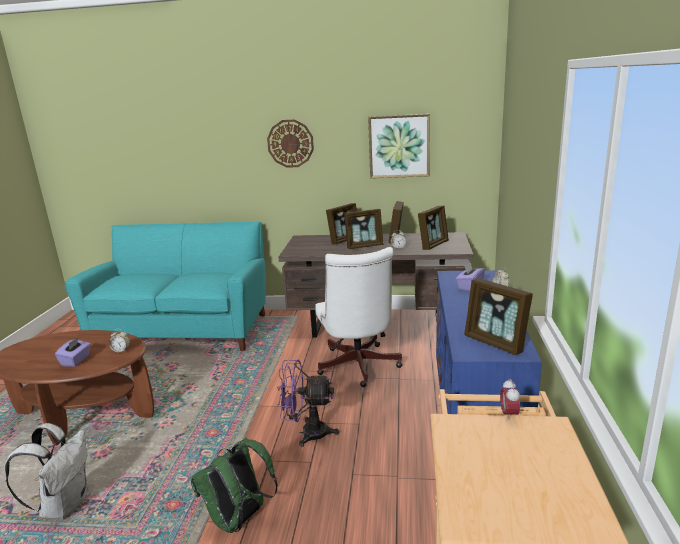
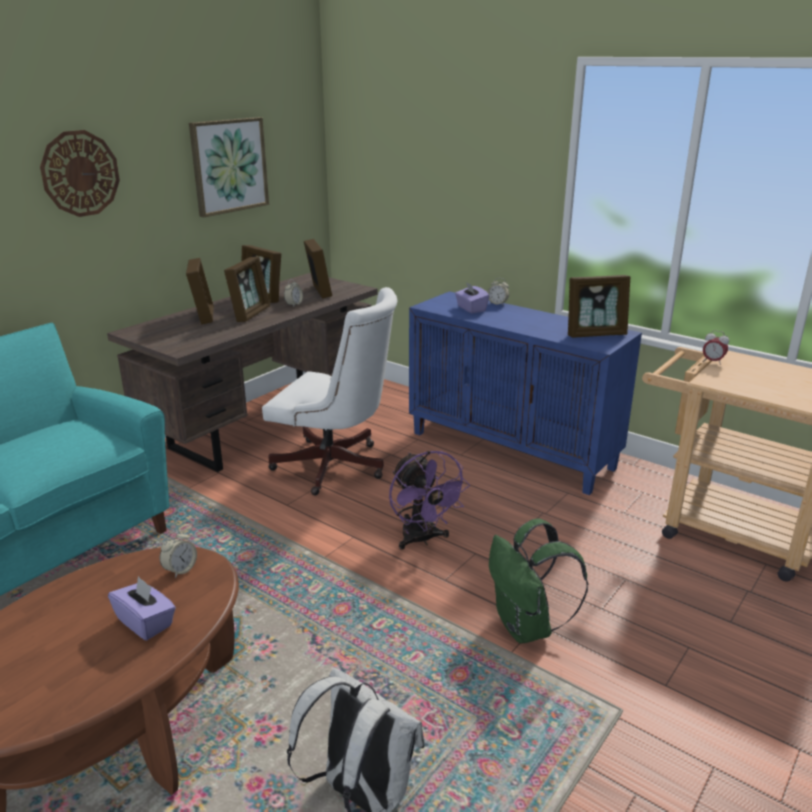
camera: 60 degrees left, 5 degrees up
purple fan [277,359,339,447] -> purple fan turned 60 degrees counterclockwise [389,451,470,550]

